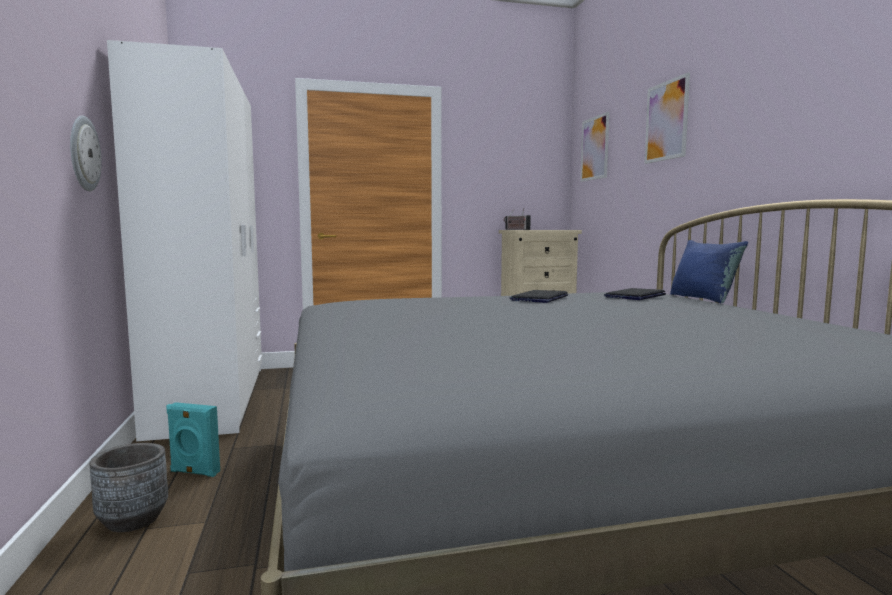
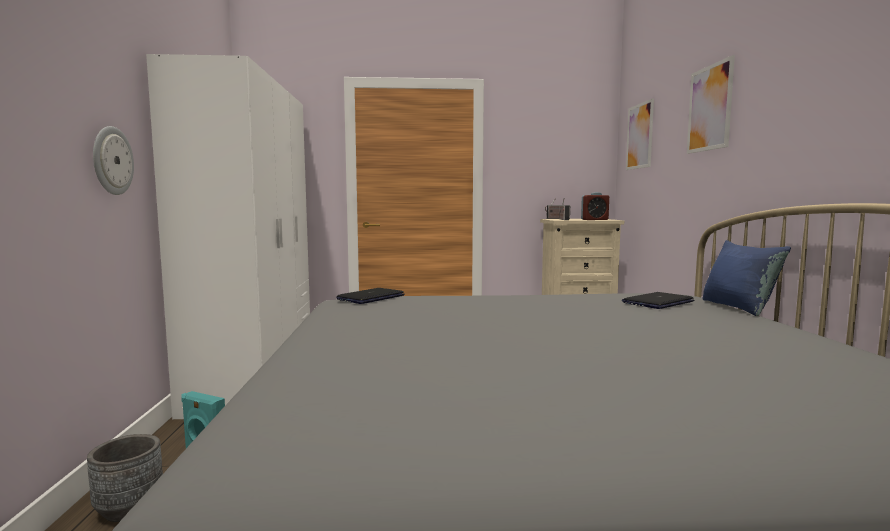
camera: 10 degrees right, 0 degrees up
laptop [510,290,568,303] -> laptop moved to [336,288,405,304]
none -> alarm clock [581,192,609,220]

